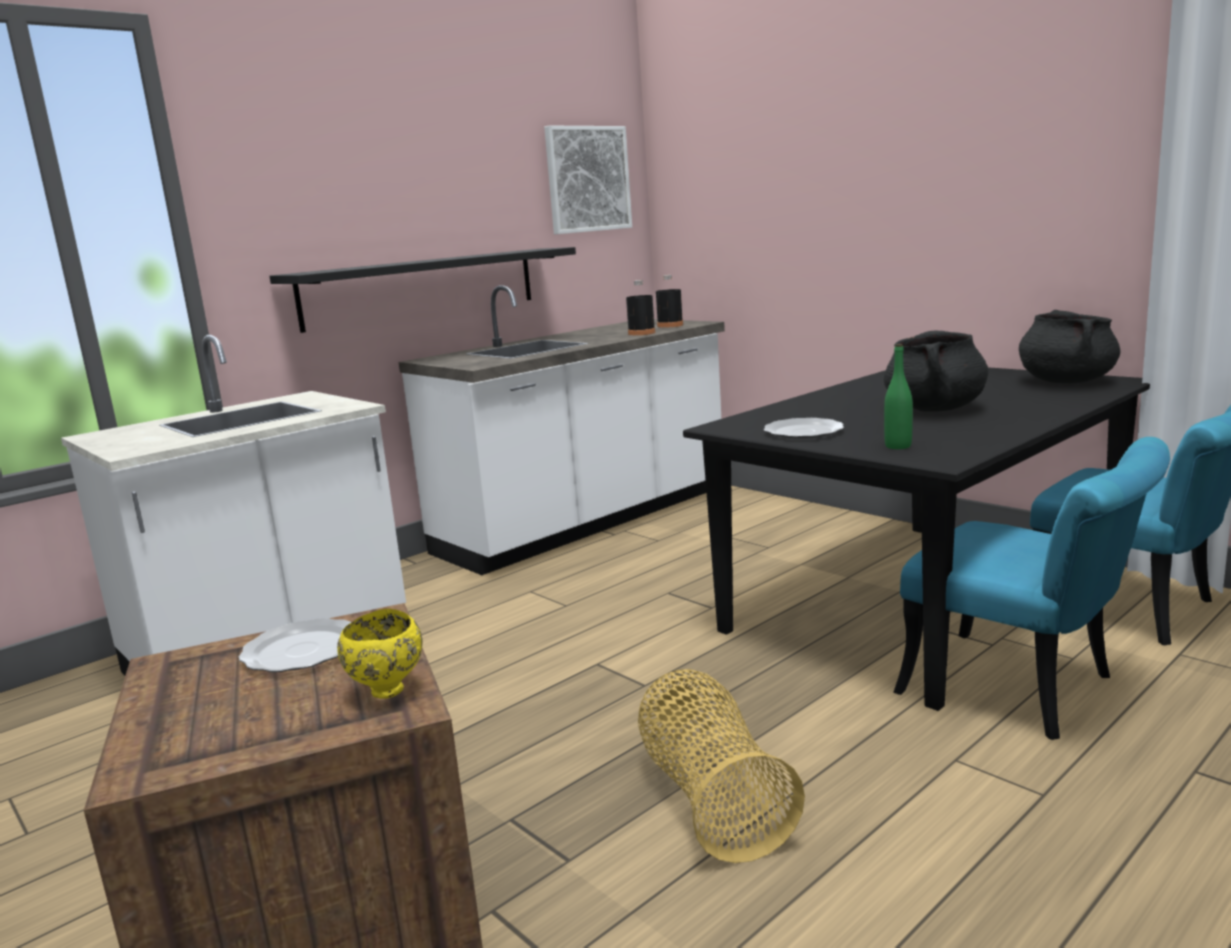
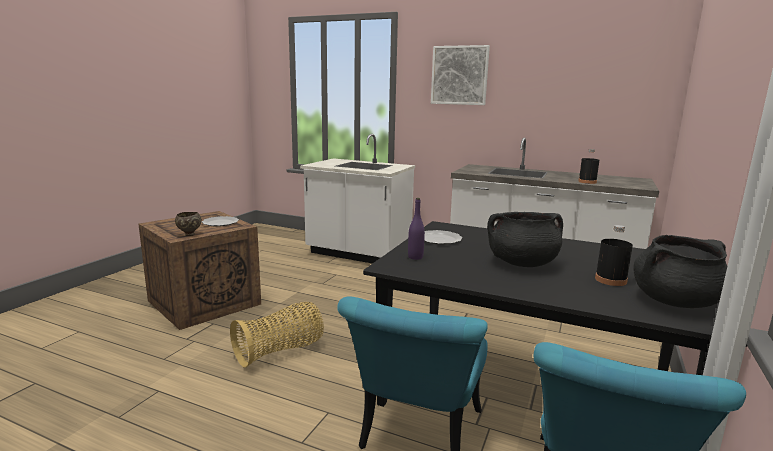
camera: 65 degrees right, 0 degrees up
black shelf [269,247,576,333] -> none
yellow bowl [337,609,423,699] -> brown bowl [175,212,202,236]
picture [544,126,632,234] -> picture moved to [431,45,490,105]
black bottle [656,275,683,328] -> black bottle moved to [595,225,633,286]
green bottle [884,344,913,449] -> purple bottle [408,198,425,260]

